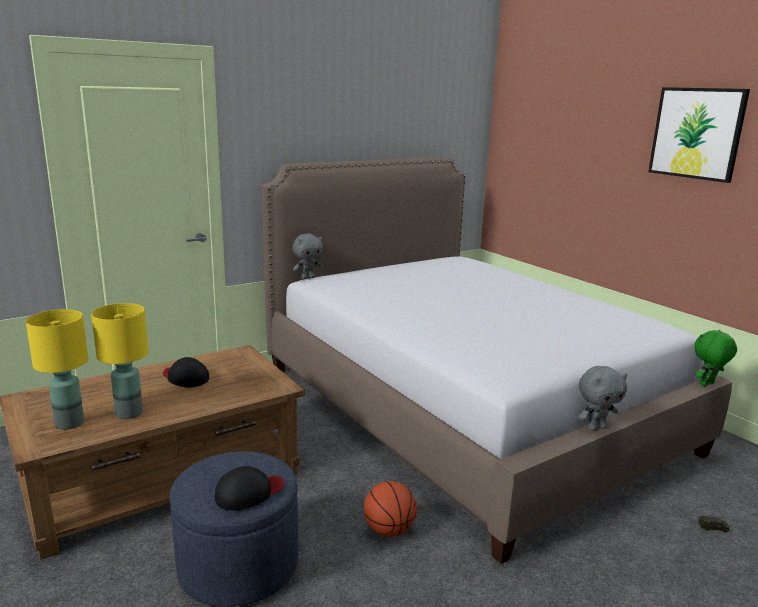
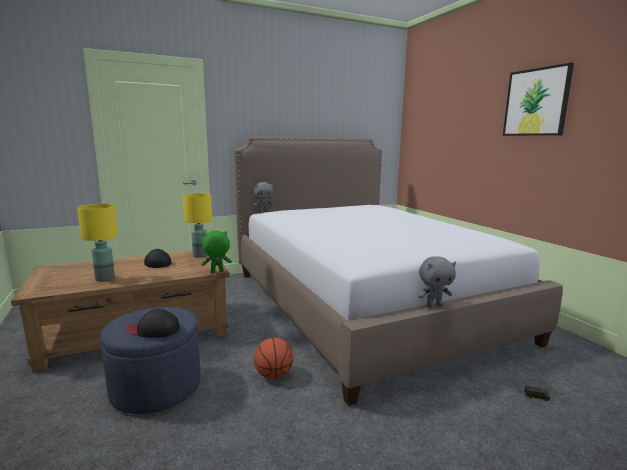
camera: 10 degrees right, 5 degrees down
yellow table lamp [26,309,88,430] -> yellow table lamp moved to [183,193,212,258]
black cap [215,466,284,511] -> black cap turned 150 degrees counterclockwise [126,309,180,338]
green plush toy [694,330,737,386] -> green plush toy moved to [201,231,232,273]

